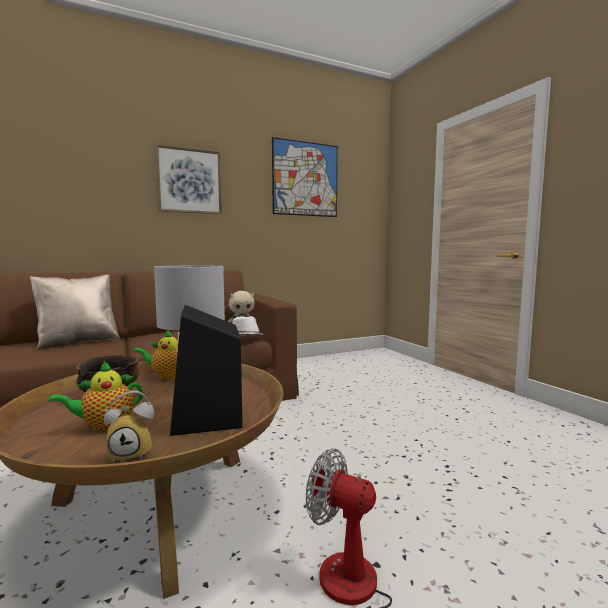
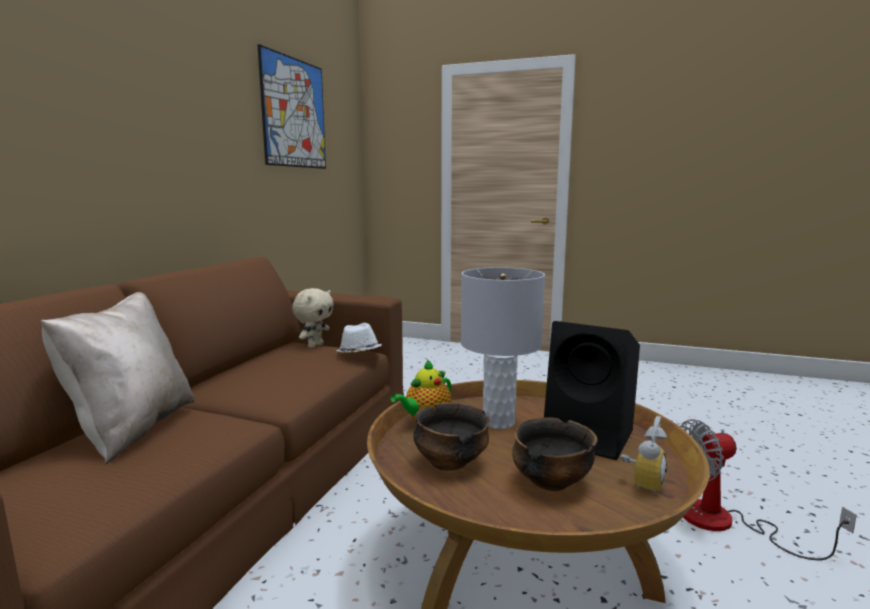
camera: 45 degrees left, 5 degrees up
teapot [48,361,143,432] -> bowl [512,418,597,491]
picture [155,144,222,214] -> none

